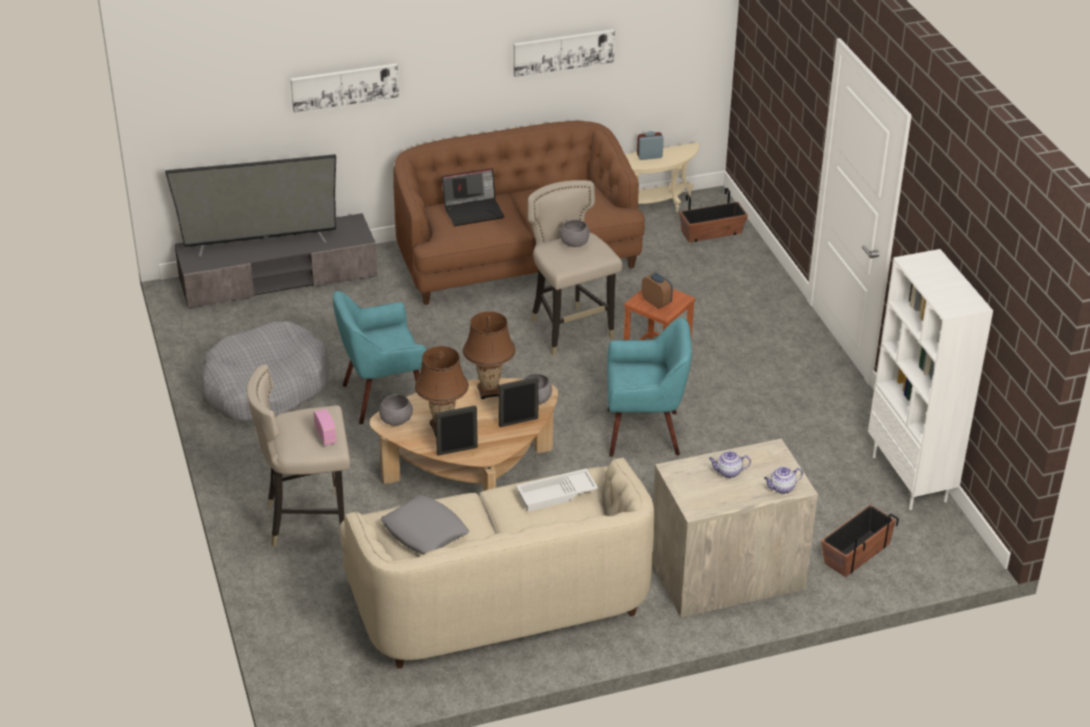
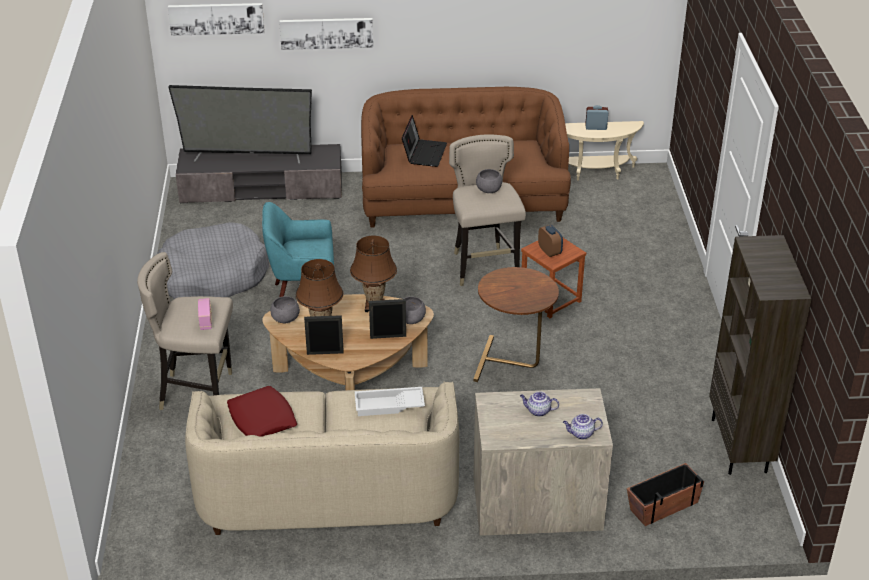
camera: 15 degrees right, 0 degrees up
grey pillow [381,495,469,555] -> red pillow [227,386,297,437]
laptop [442,168,505,226] -> laptop turned 75 degrees counterclockwise [402,115,447,167]
picture [514,29,615,77] -> picture moved to [168,3,265,36]
turquoise armchair [607,318,692,457] -> brown side table [474,267,559,382]
planter [680,188,748,243] -> none
white bookcase [868,249,993,510] -> brown bookcase [709,235,812,475]

